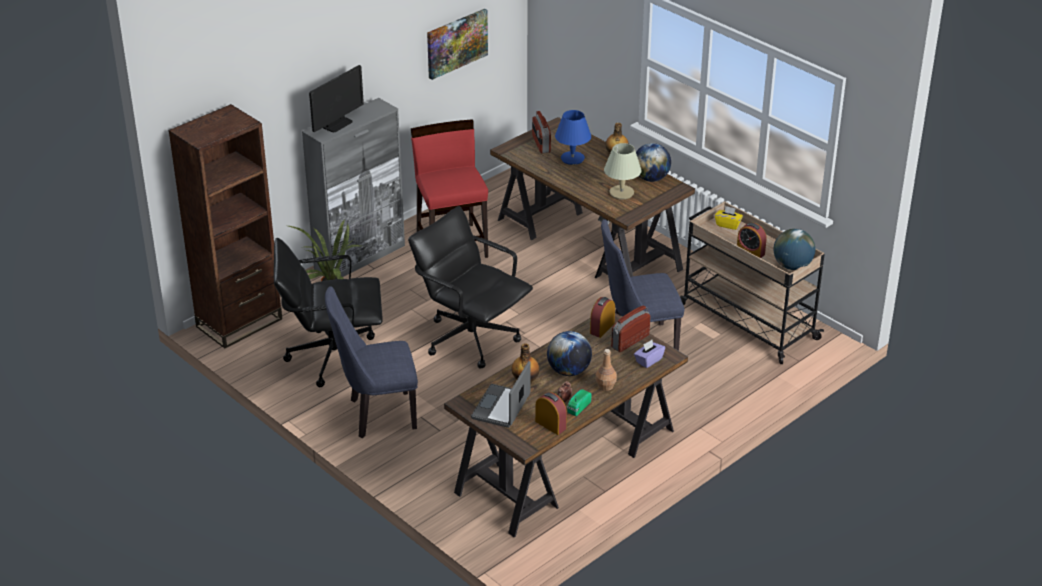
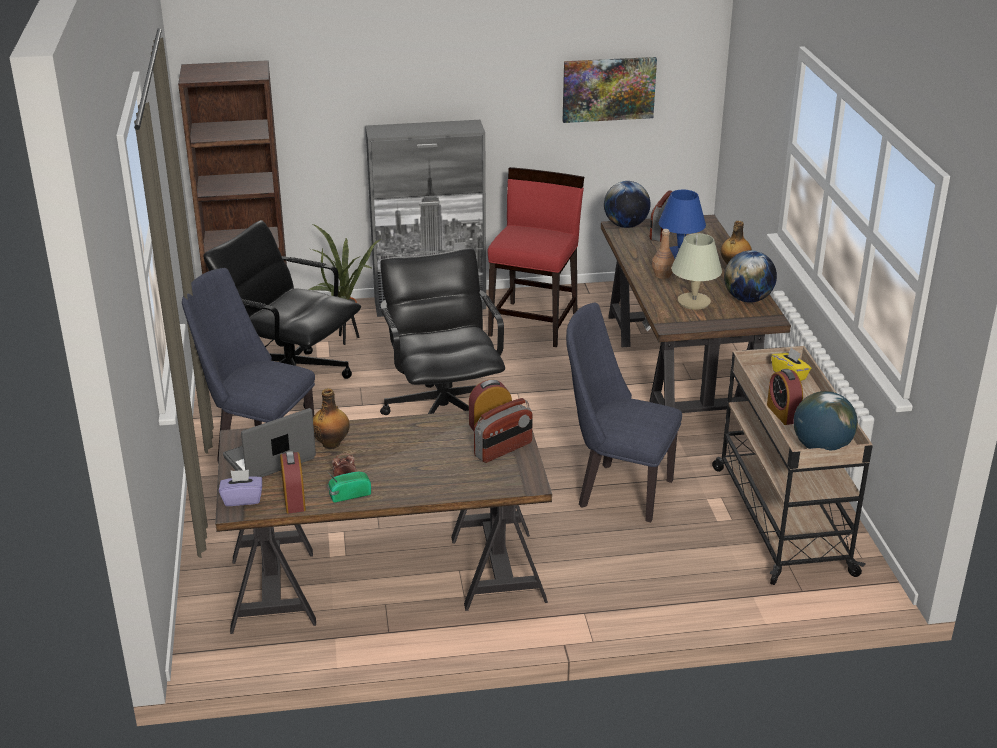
camera: 35 degrees right, 5 degrees down
monitor [309,65,364,132] -> none
globe [547,331,592,376] -> globe moved to [604,181,650,228]
brown bottle [595,349,617,391] -> brown bottle moved to [652,229,675,279]
radio [611,306,650,352] -> radio turned 150 degrees clockwise [474,398,533,463]
purple tissue box [634,340,665,368] -> purple tissue box moved to [219,470,262,506]

